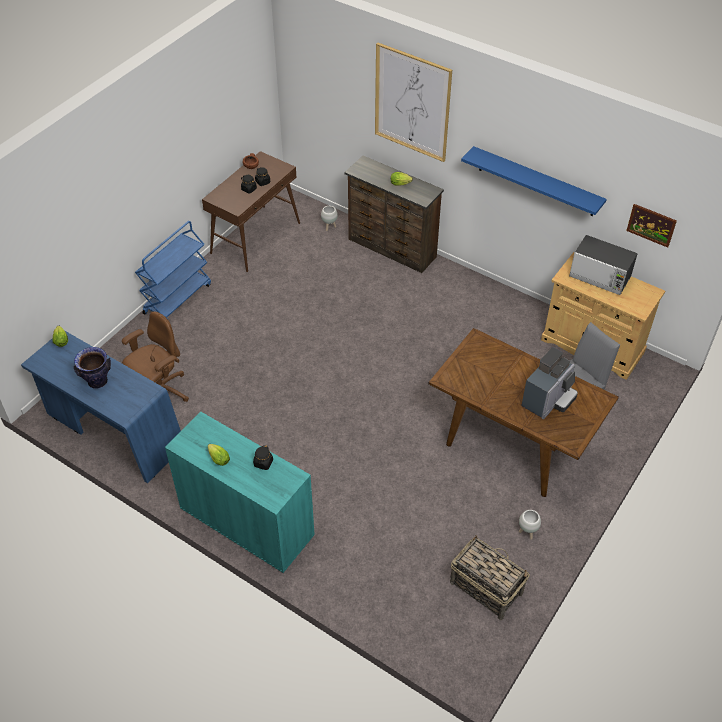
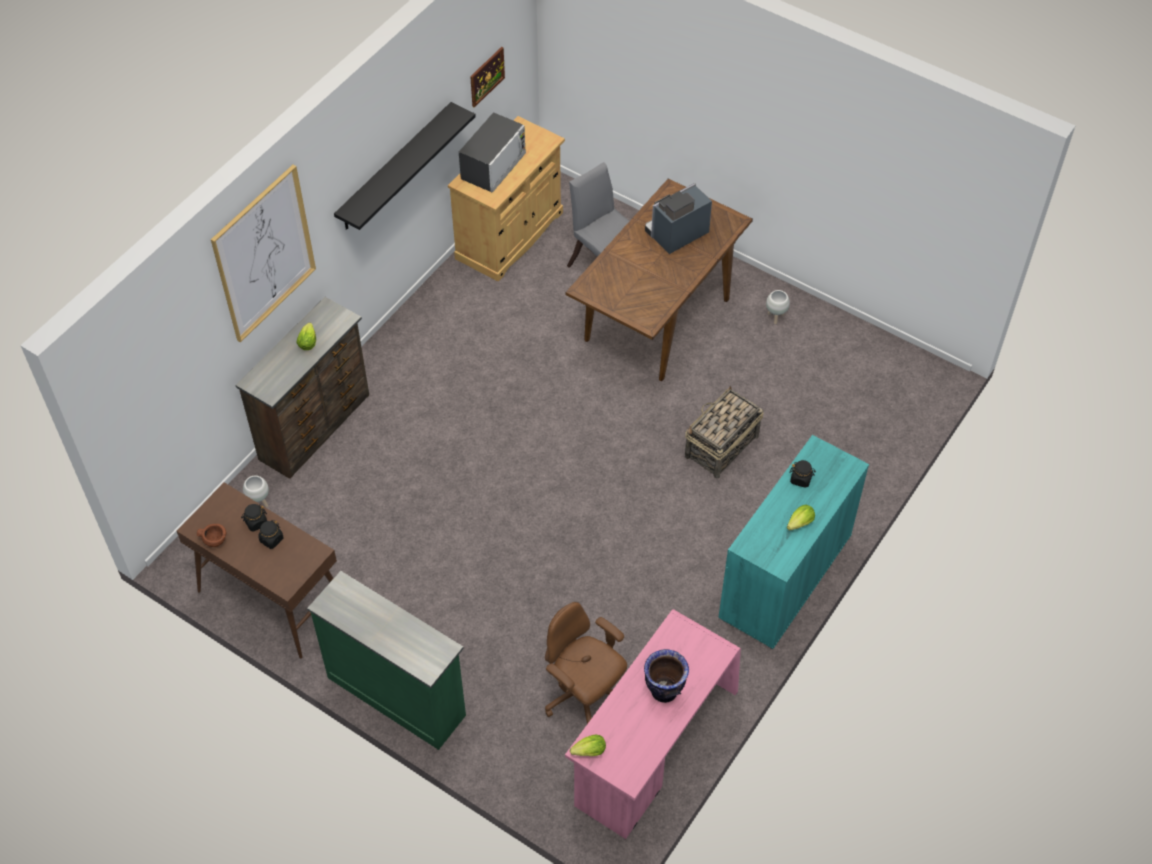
camera: 90 degrees left, 5 degrees up
blue desk [21,330,181,483] -> pink desk [565,609,741,839]
blue cart [135,221,211,319] -> green dresser [307,571,466,750]
basket [450,535,530,620] -> basket moved to [685,386,764,479]
blue shelf [461,146,607,216] -> black shelf [334,102,476,230]
coffee machine [521,347,578,419] -> coffee machine turned 75 degrees counterclockwise [645,183,712,254]

